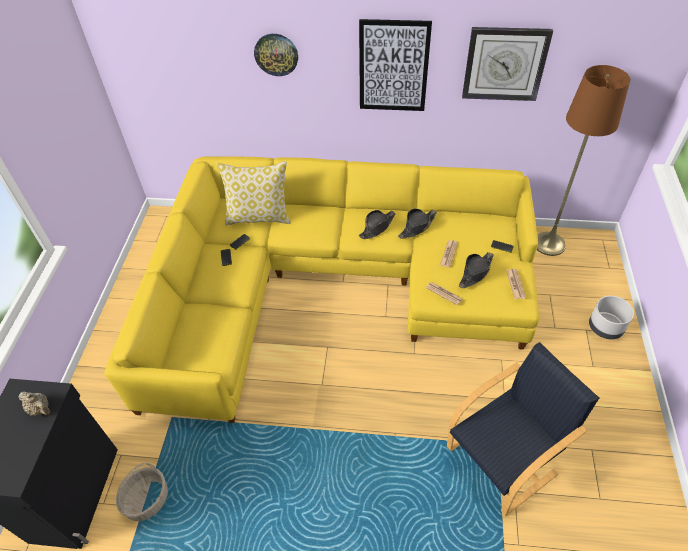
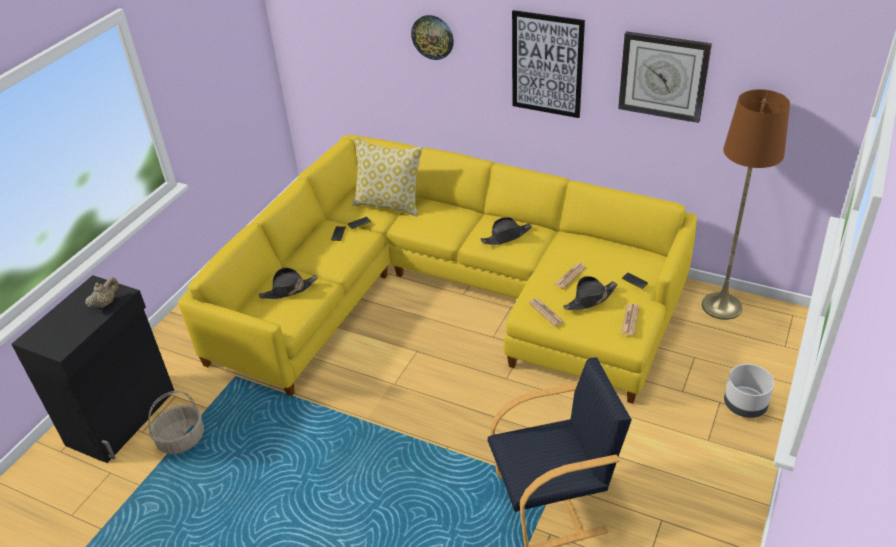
camera: 20 degrees right, 10 degrees down
beige teapot [19,391,50,416] -> beige teapot turned 105 degrees counterclockwise [85,277,119,308]
black hat [398,209,437,239] -> black hat moved to [259,268,318,299]

